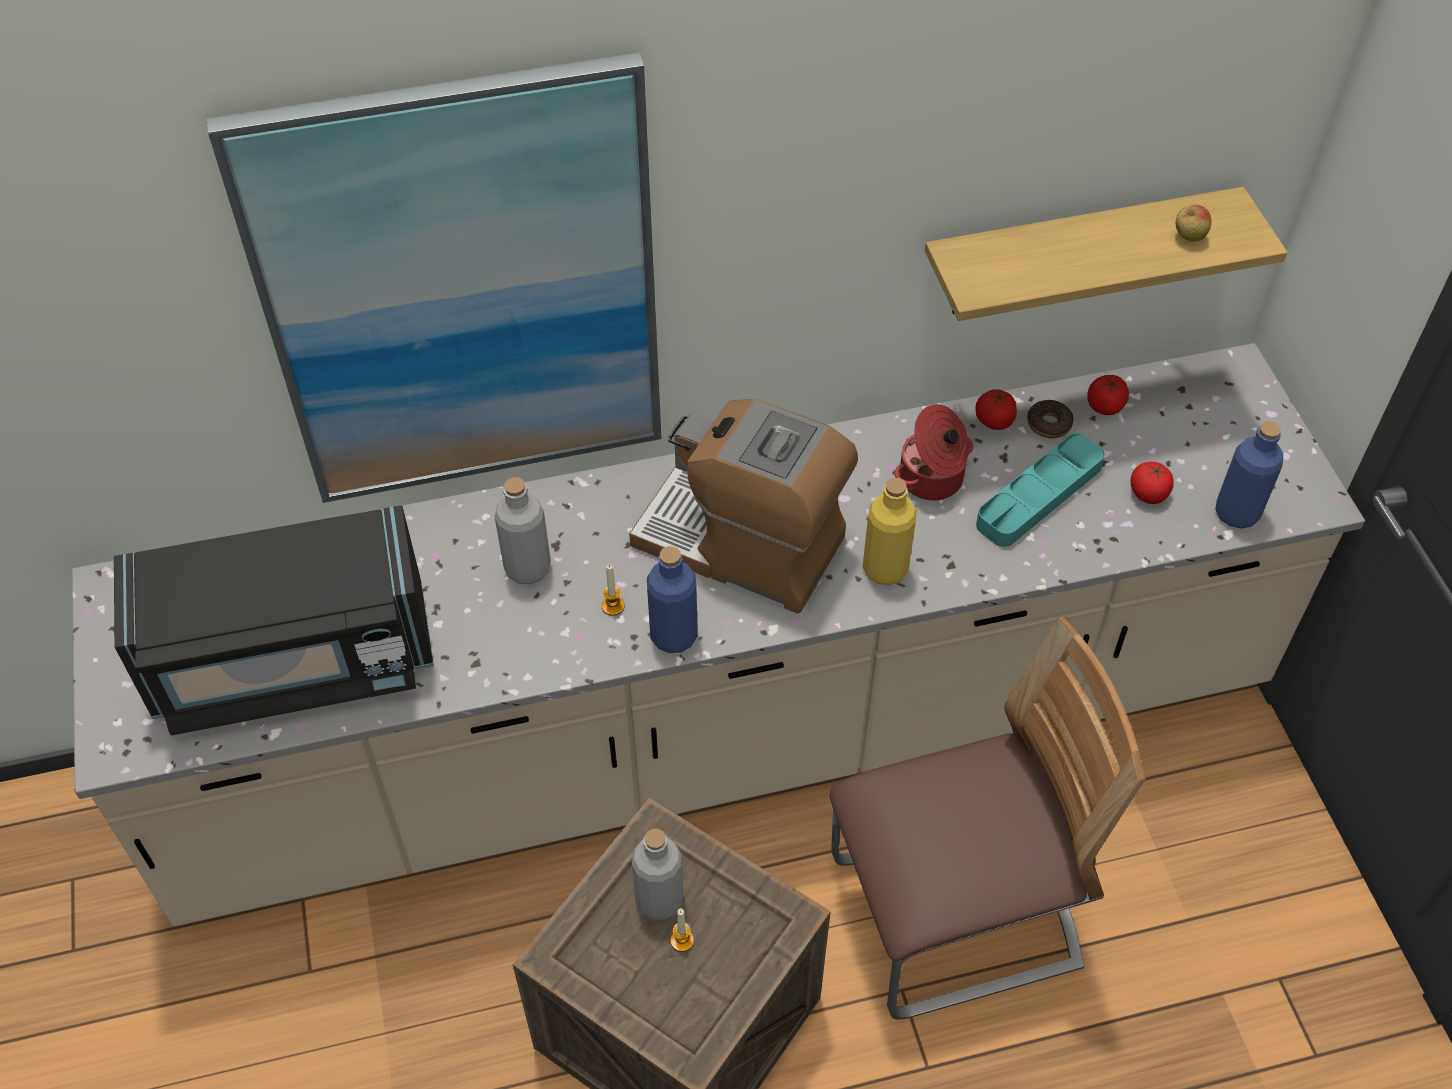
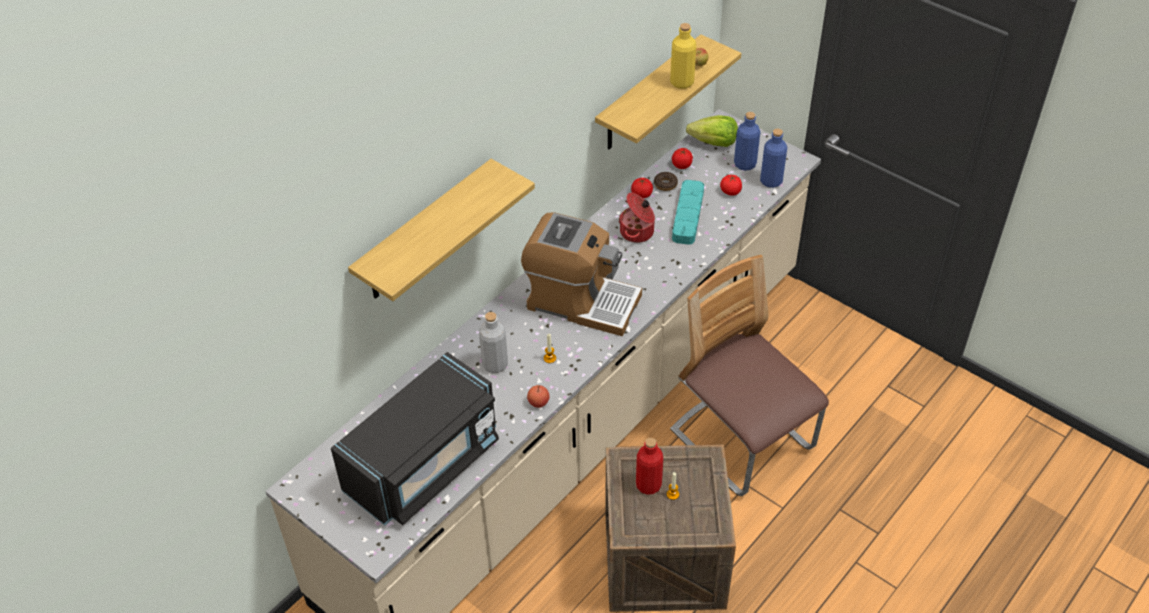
camera: 35 degrees left, 5 degrees down
picture [207,53,662,503] -> shelf [348,159,535,301]
coffee machine [629,399,858,614] -> coffee machine turned 150 degrees counterclockwise [521,212,642,336]
grey bottle [632,829,683,920] -> red bottle [636,438,663,495]
blue bottle [647,546,698,653] -> blue bottle moved to [734,112,760,171]
chair [830,617,1145,1019] -> chair turned 75 degrees counterclockwise [670,255,829,496]
yellow bottle [863,478,917,585] -> yellow bottle moved to [670,23,696,89]
none -> apple [527,385,550,408]
none -> lettuce [686,115,738,147]

